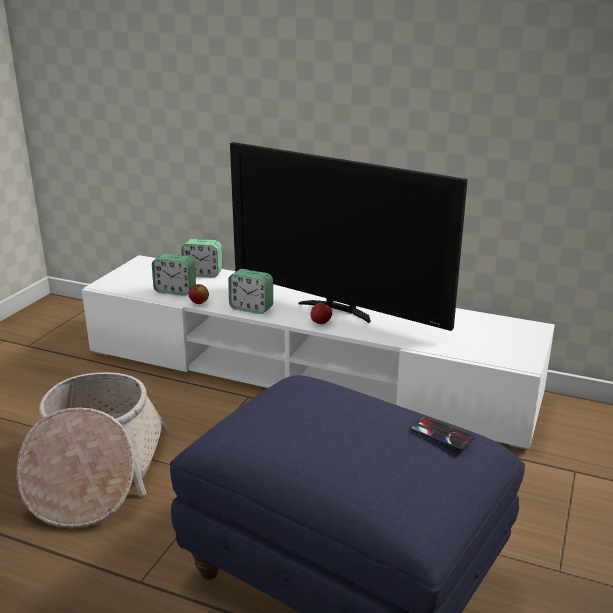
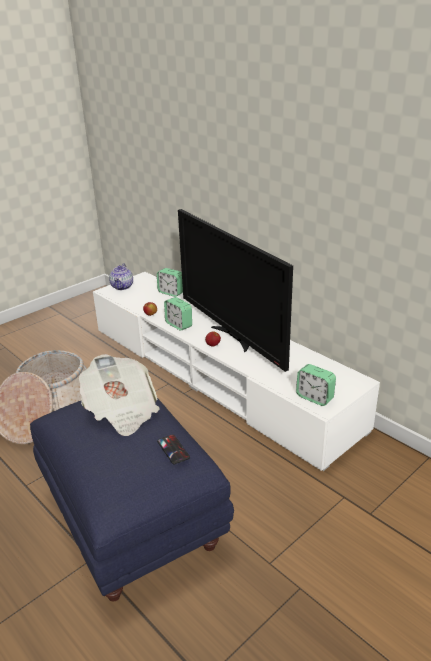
camera: 25 degrees right, 5 degrees up
alarm clock [152,254,196,296] -> alarm clock moved to [296,364,336,406]
none -> newspaper [79,354,159,436]
none -> teapot [109,263,133,290]

